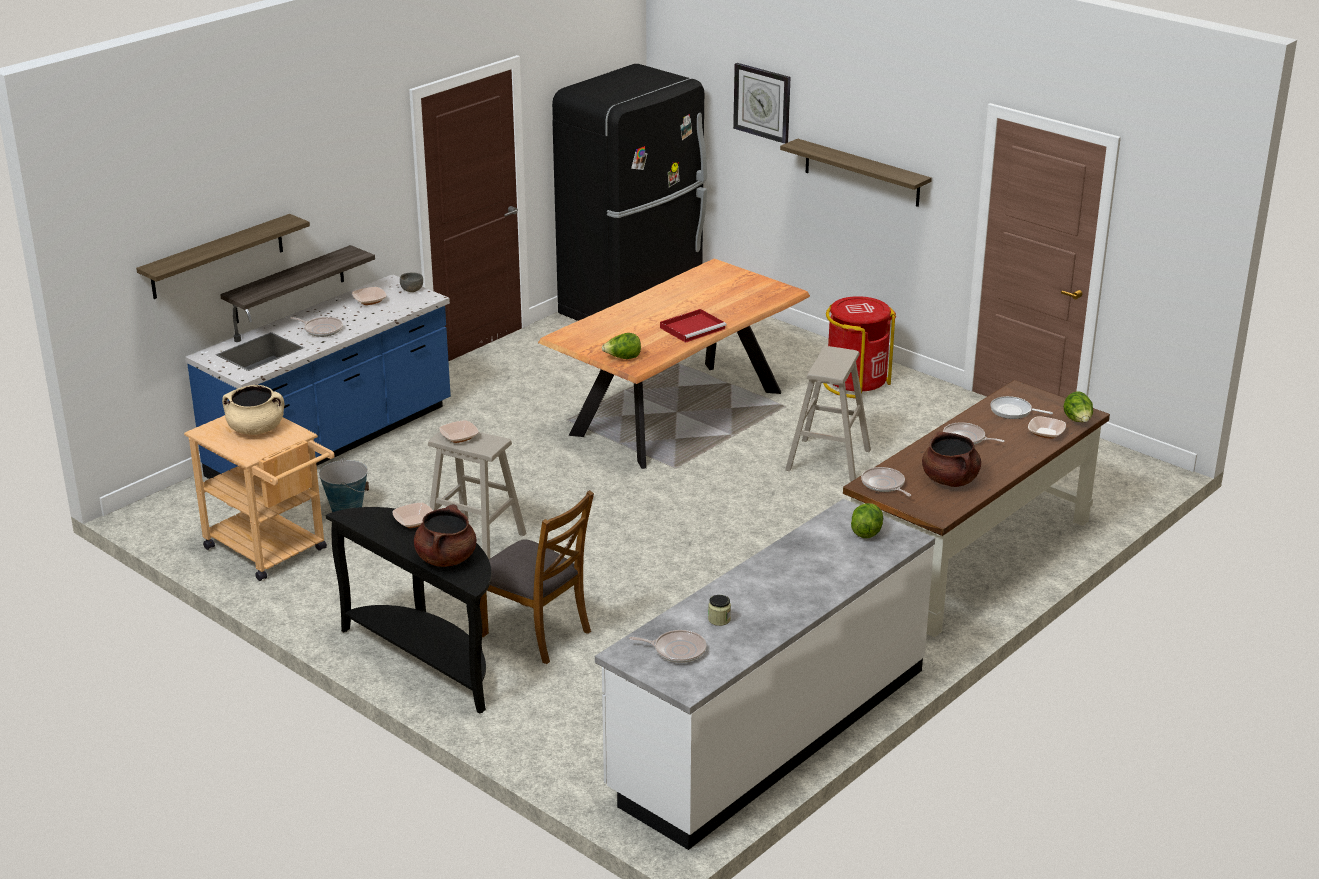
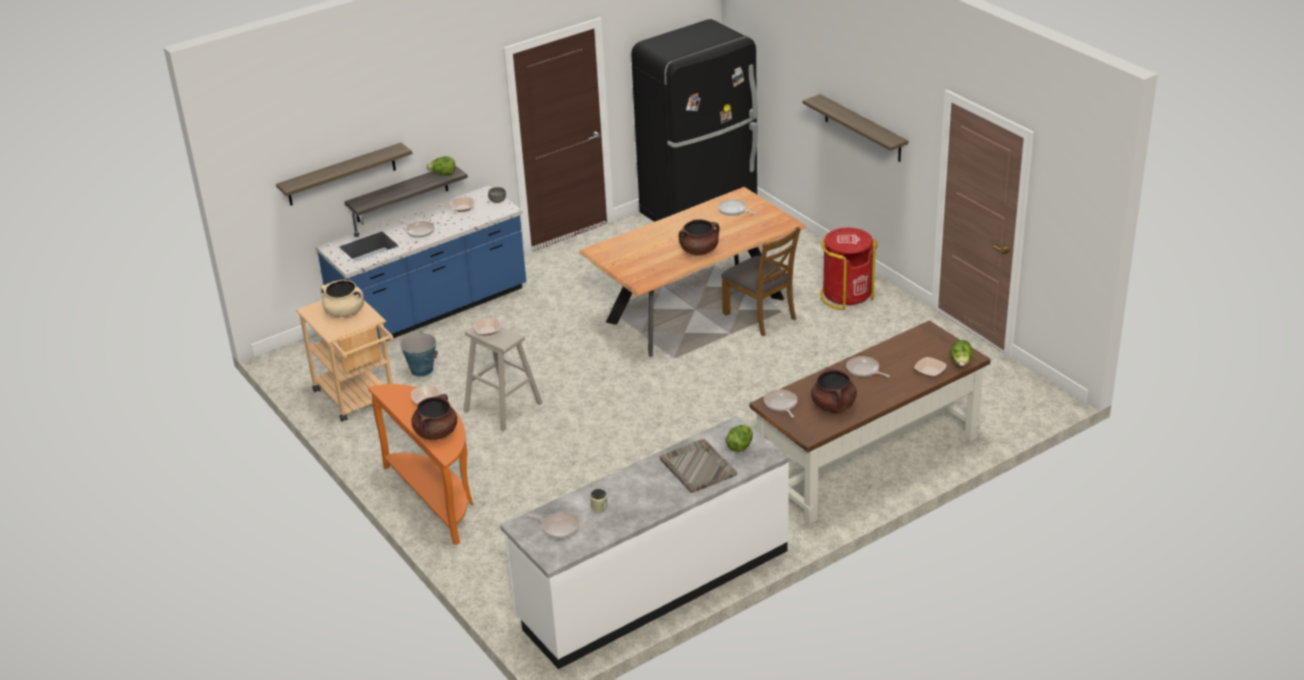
camera: 15 degrees right, 5 degrees up
black console table [326,507,491,714] -> orange console table [368,384,473,545]
brown chair [480,490,594,664] -> brown chair moved to [721,227,800,336]
lettuce [602,333,641,359] -> lettuce moved to [427,156,455,176]
red tray [660,309,726,343] -> brown cooking pot [678,219,720,255]
wall clock [733,63,790,144] -> none
beige stool [785,346,871,482] -> none
frying pan [990,396,1053,419] -> frying pan moved to [718,200,757,216]
none -> grey tray [659,439,737,493]

